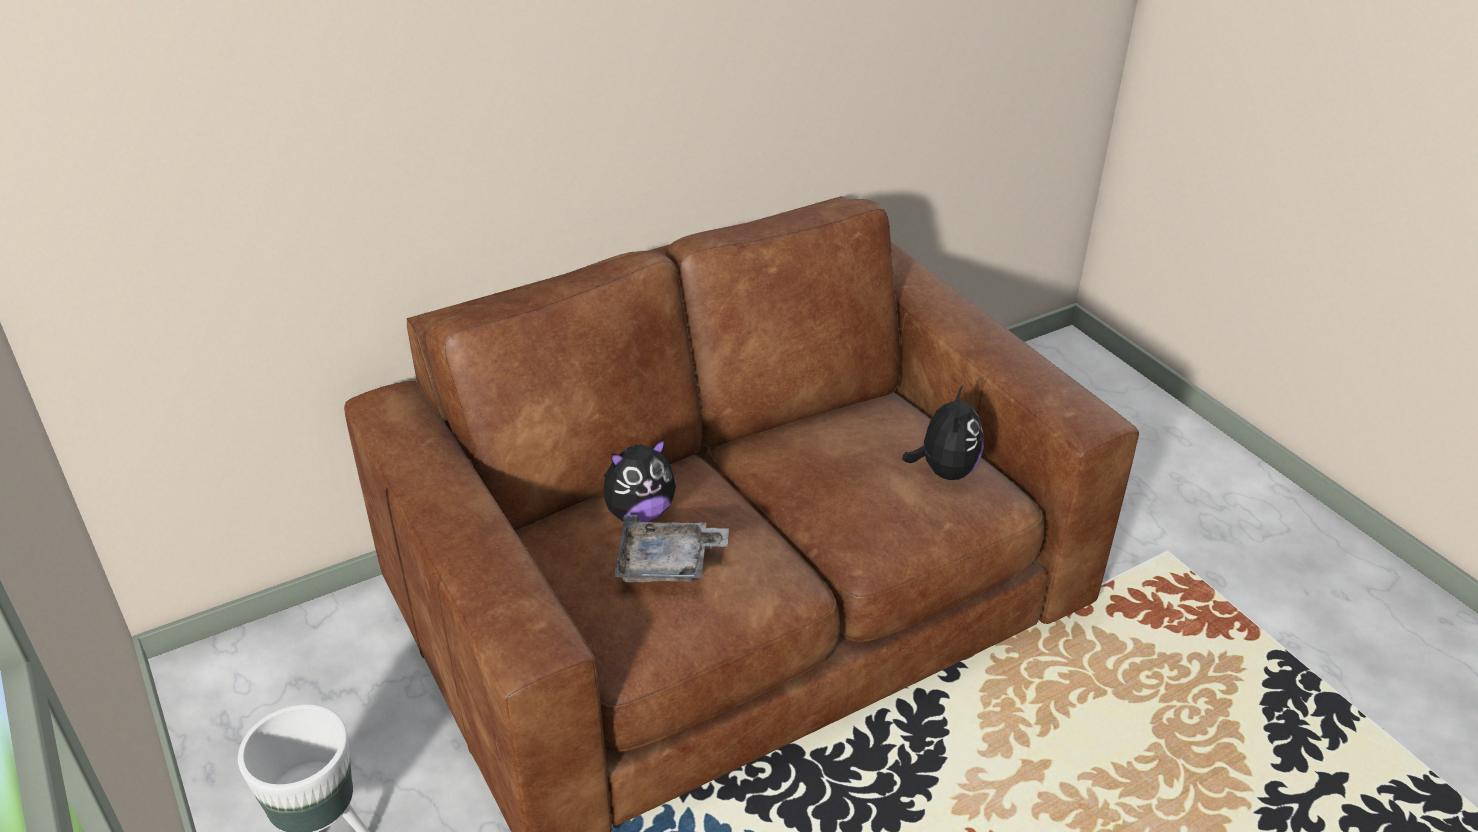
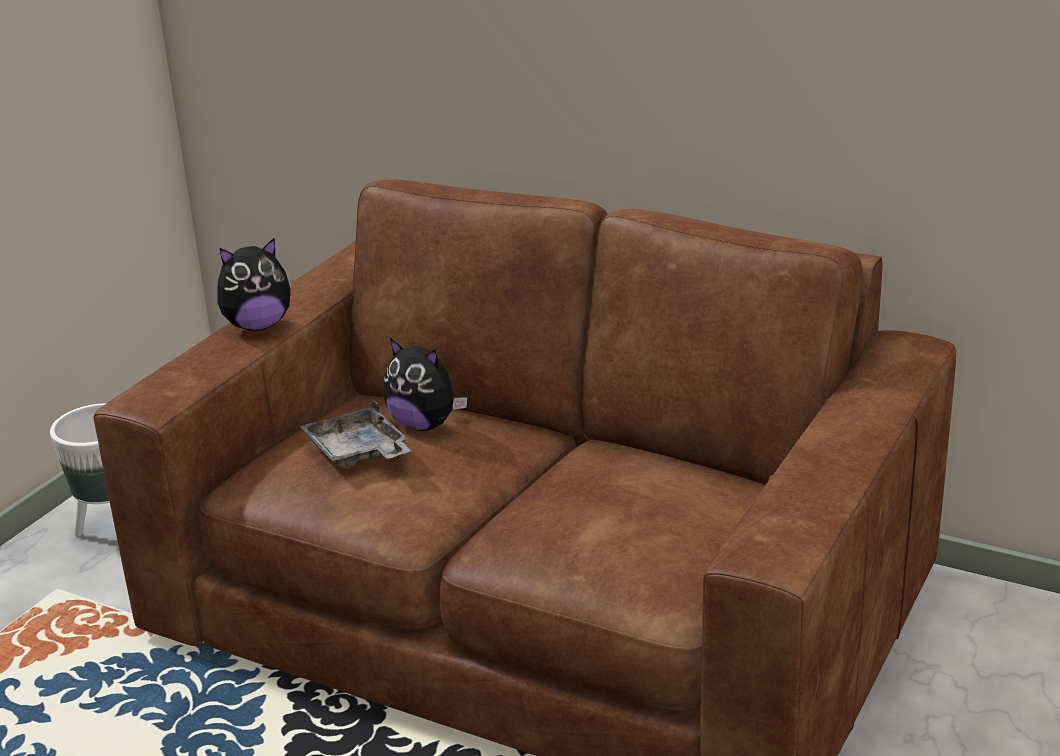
camera: 60 degrees right, 10 degrees down
plush toy [902,385,984,480] -> plush toy moved to [217,237,291,331]

